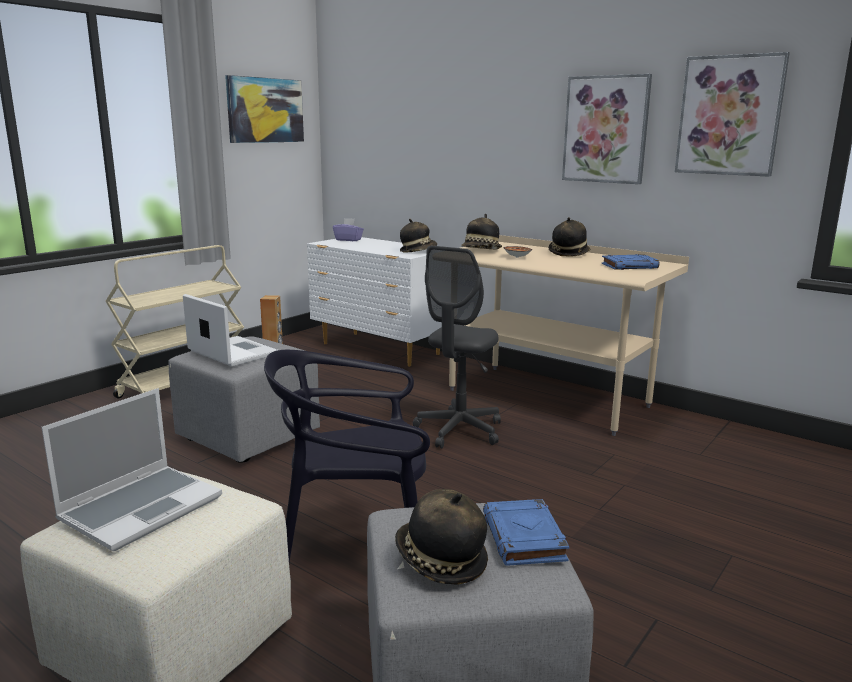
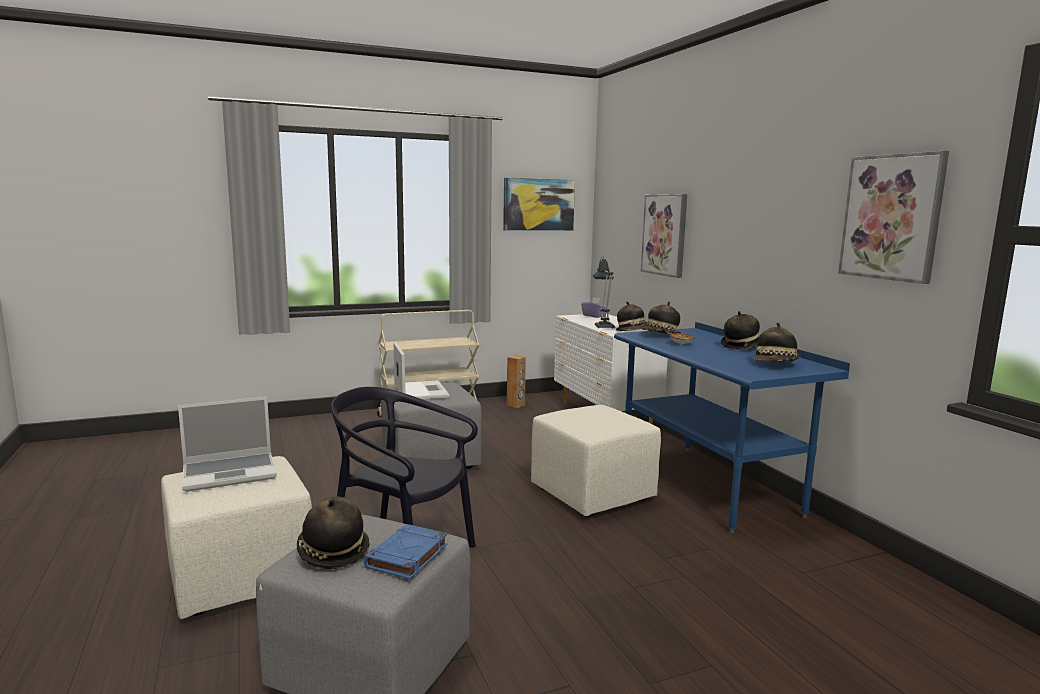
camera: 30 degrees right, 5 degrees down
grey office chair [413,246,501,449] -> beige ottoman [531,405,661,517]
beige desk [449,235,689,436] -> blue desk [614,322,850,533]
picture [562,74,652,184] -> picture moved to [641,194,687,278]
blue book [602,254,659,270] -> hat [752,322,801,362]
none -> table lamp [593,256,615,328]

